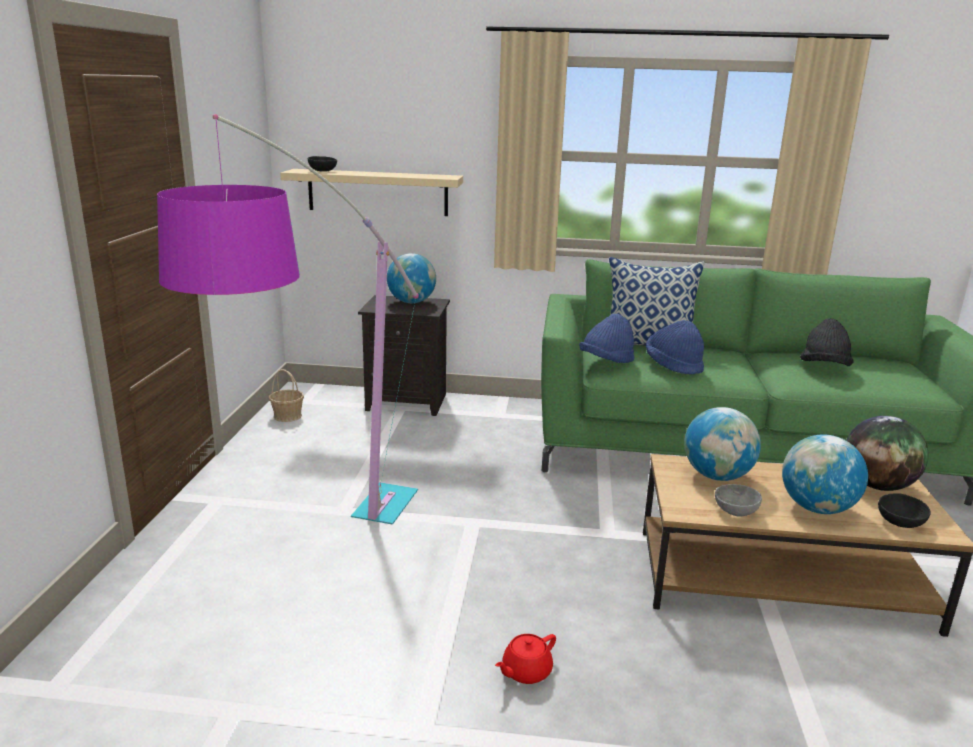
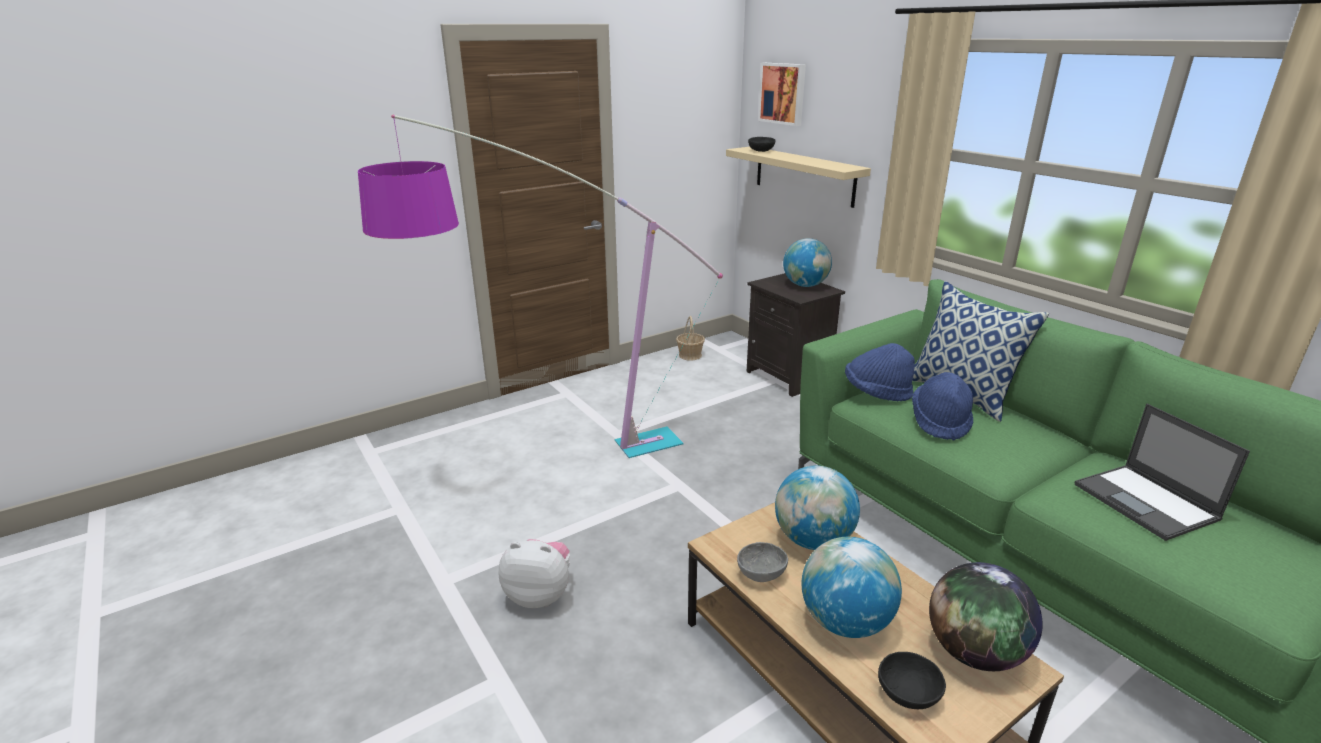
camera: 50 degrees right, 5 degrees up
red teapot [495,634,556,684] -> plush toy [498,539,570,608]
black hat [800,319,854,366] -> laptop [1075,404,1250,541]
none -> picture [758,63,806,126]

